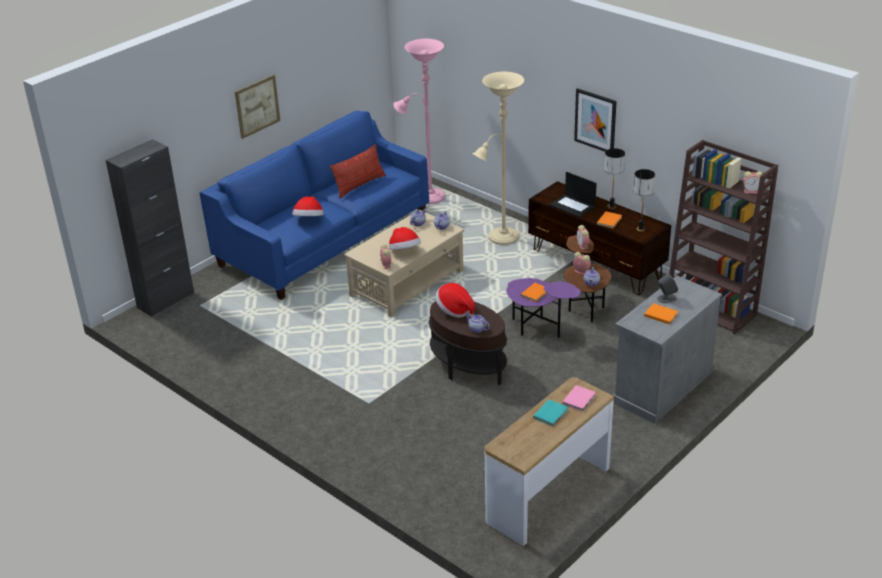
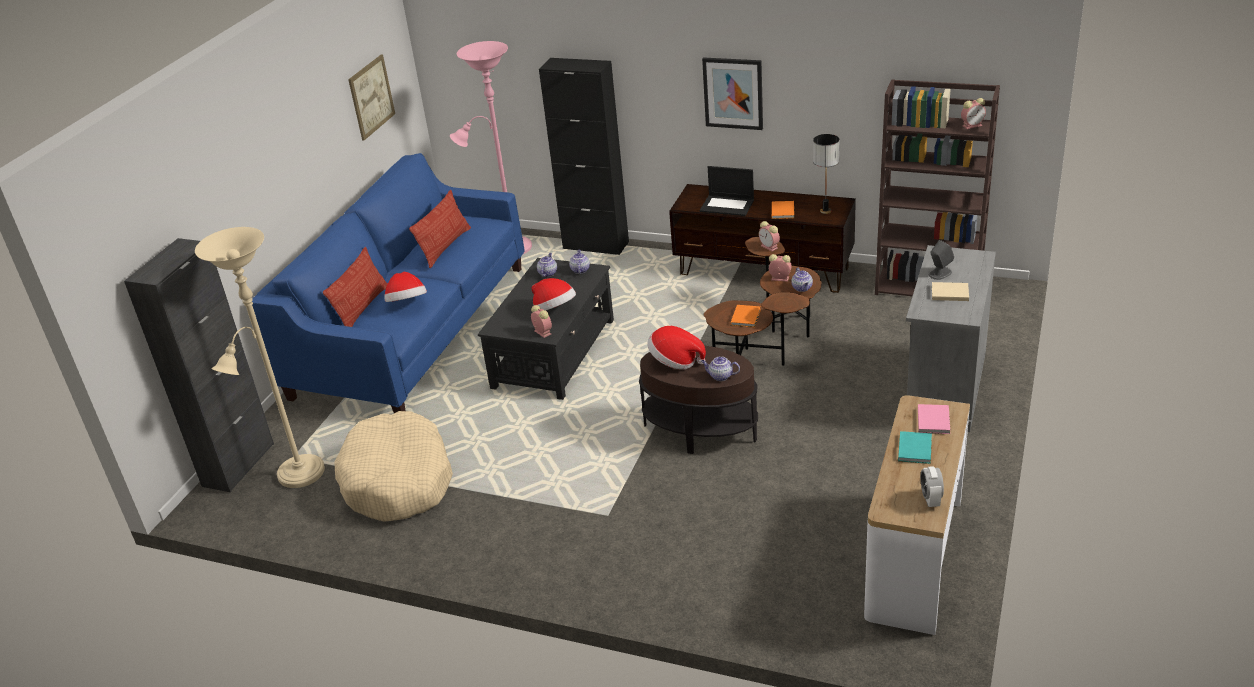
camera: 20 degrees left, 0 degrees up
picture [235,75,280,139] -> picture moved to [348,55,395,140]
beige coffee table [344,210,464,317] -> black coffee table [478,258,614,400]
beige floor lamp [472,72,524,245] -> beige floor lamp moved to [195,227,325,488]
purple side table [506,278,581,338] -> brown side table [703,292,810,366]
table lamp [604,148,625,209] -> none
orange book [644,303,678,324] -> beige book [932,282,969,301]
none -> pillow [323,247,387,327]
none -> beige dog bed [334,411,453,522]
none -> black cabinet [539,58,629,255]
none -> alarm clock [921,466,944,507]

